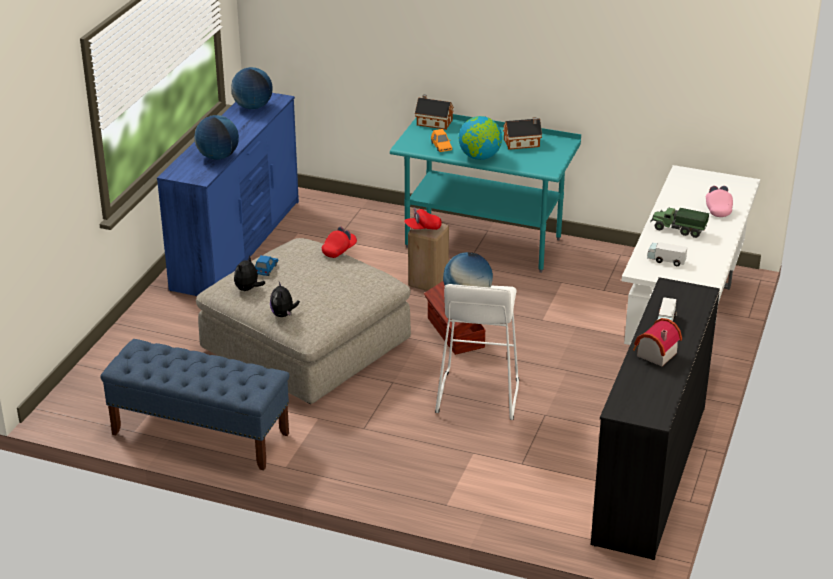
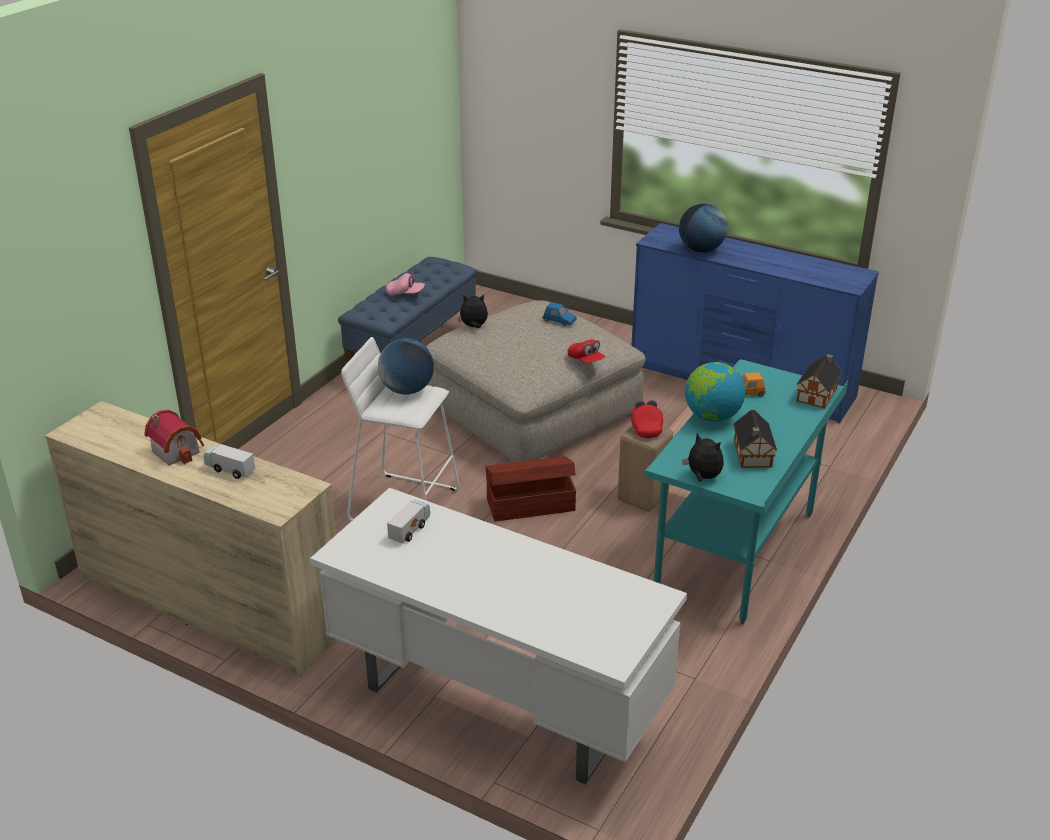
camera: 100 degrees right, 0 degrees up
globe [231,67,273,109] -> none
plush toy [234,255,265,291] -> plush toy moved to [682,433,724,482]
black dresser [591,277,720,560] -> beige dresser [45,401,337,676]
toy truck [650,206,709,238] -> none
pink cap [706,186,733,217] -> pink cap moved to [386,271,425,296]

